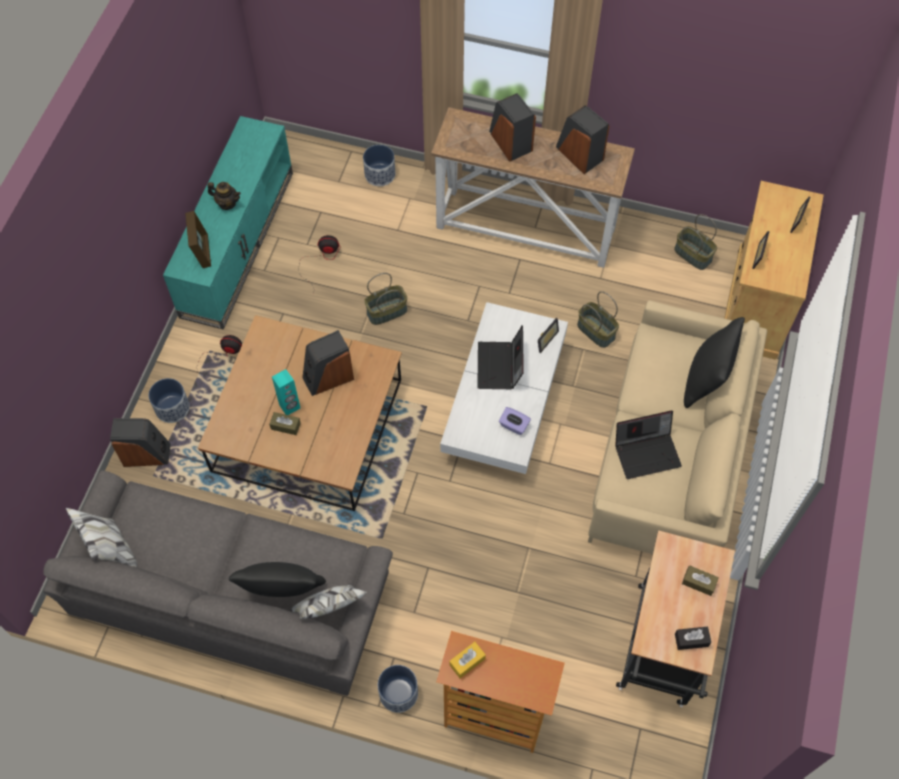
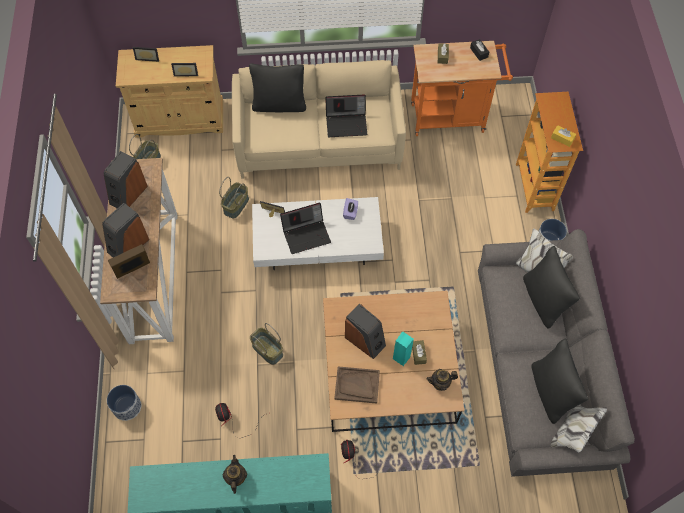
camera: 110 degrees left, 0 degrees up
speaker [110,418,171,467] -> none
planter [149,378,190,423] -> none
picture frame [185,211,211,268] -> picture frame moved to [108,244,150,279]
laptop [615,410,682,479] -> laptop turned 120 degrees clockwise [325,94,367,137]
black cart [616,530,735,708] -> orange cart [411,41,513,136]
none -> brown tray [334,366,380,404]
none -> teapot [427,369,458,391]
none -> black pillow [532,339,588,424]

